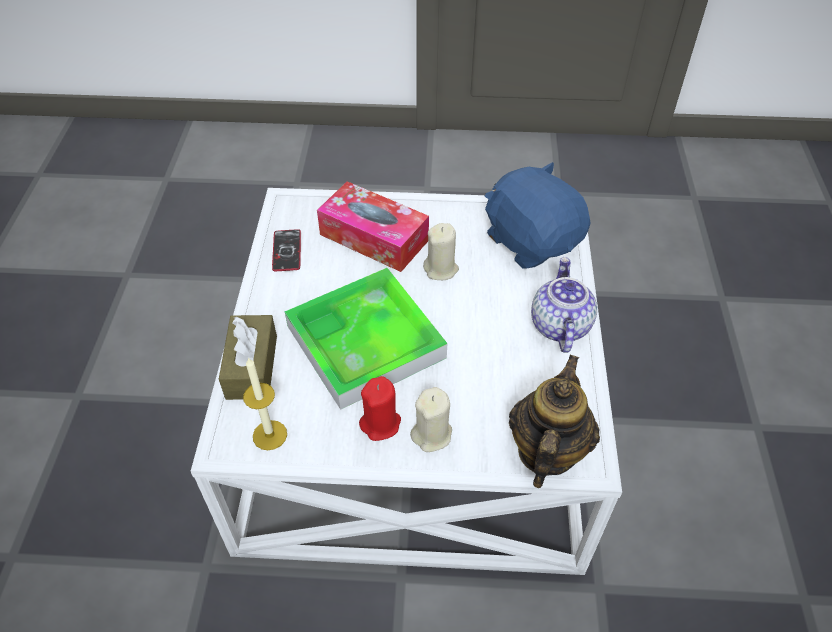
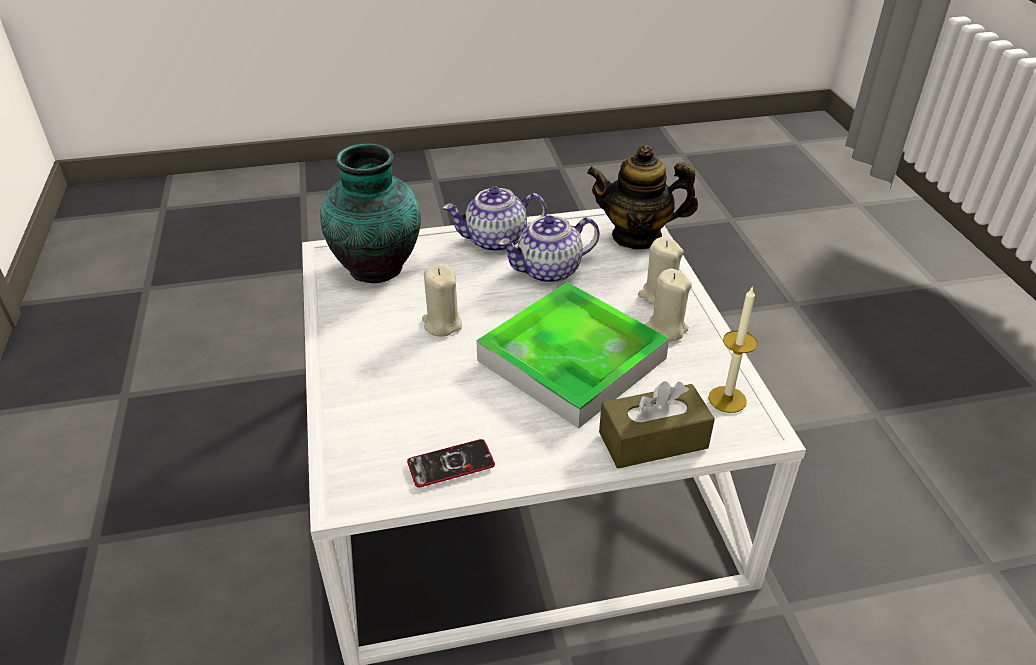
camera: 105 degrees left, 10 degrees down
tissue box [317,181,429,272] -> none
red candle [359,376,401,441] -> beige candle [645,269,692,341]
blue plush toy [485,162,590,268] -> vase [320,143,421,283]
none -> teapot [498,215,600,283]

